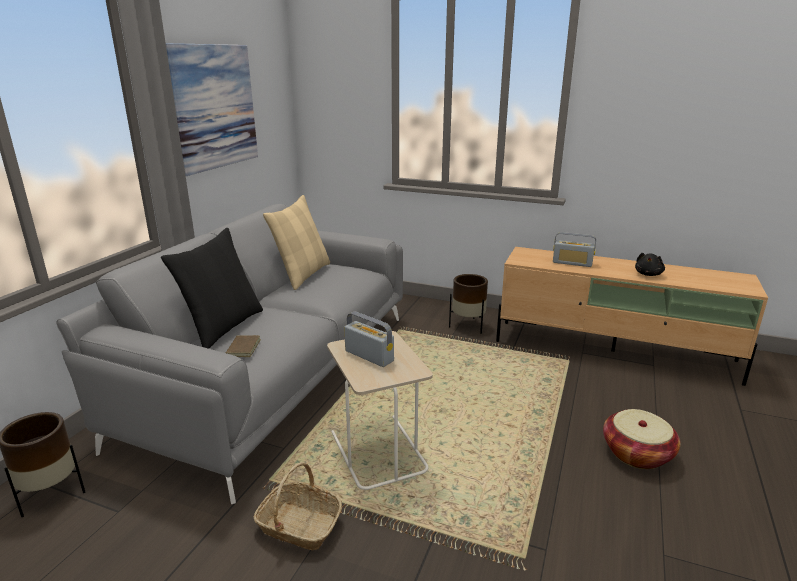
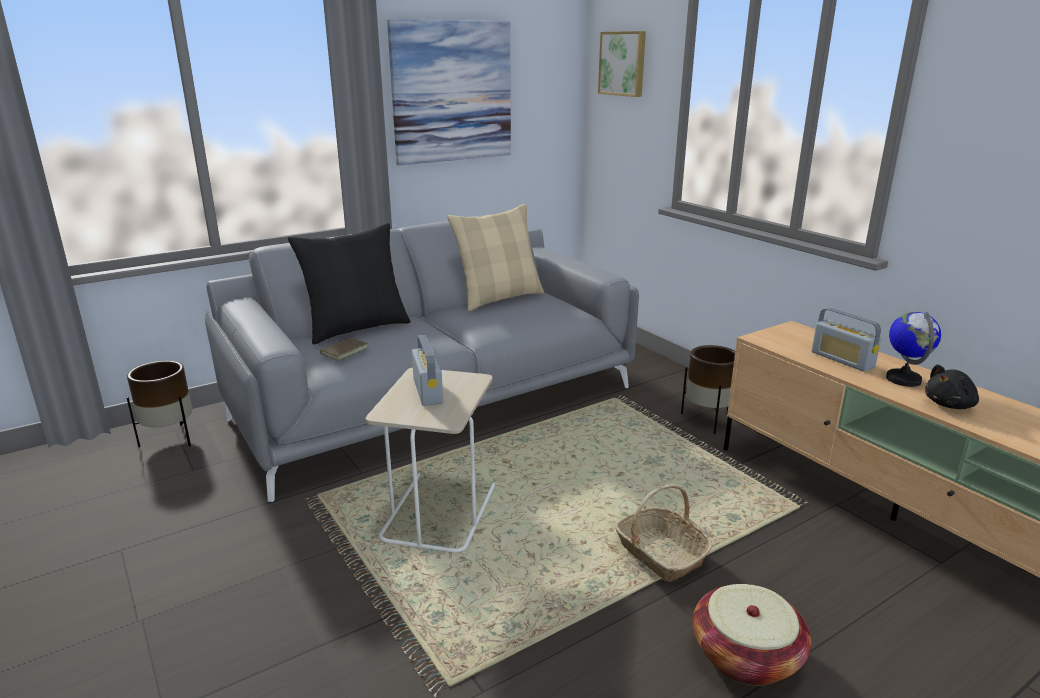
camera: 35 degrees right, 0 degrees up
basket [254,462,342,550] -> basket moved to [615,484,713,582]
none -> picture [598,31,646,97]
none -> globe [886,311,941,387]

